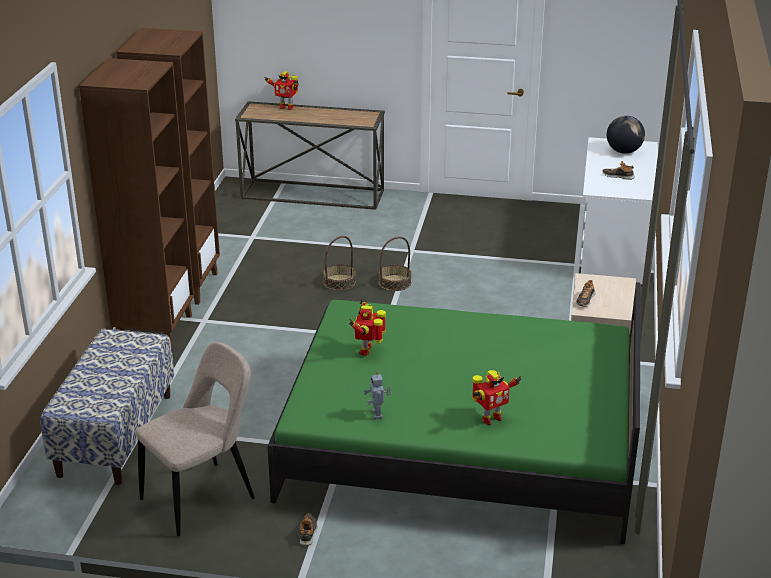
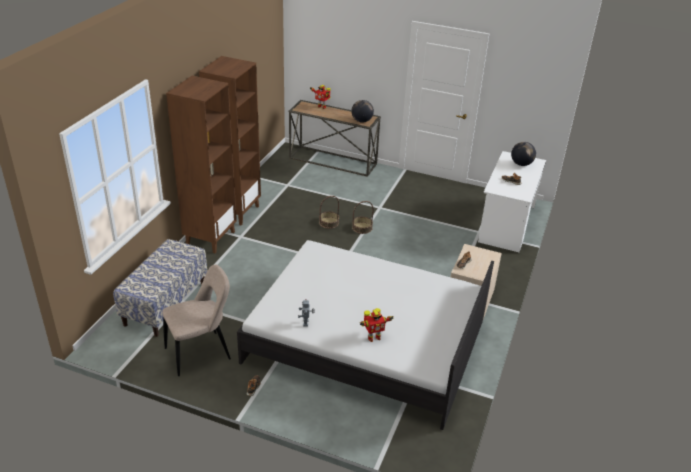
camera: 10 degrees right, 5 degrees up
green bed [267,282,641,544] -> white bed [237,240,494,430]
toy robot [349,298,386,356] -> none
none -> globe [351,100,374,123]

